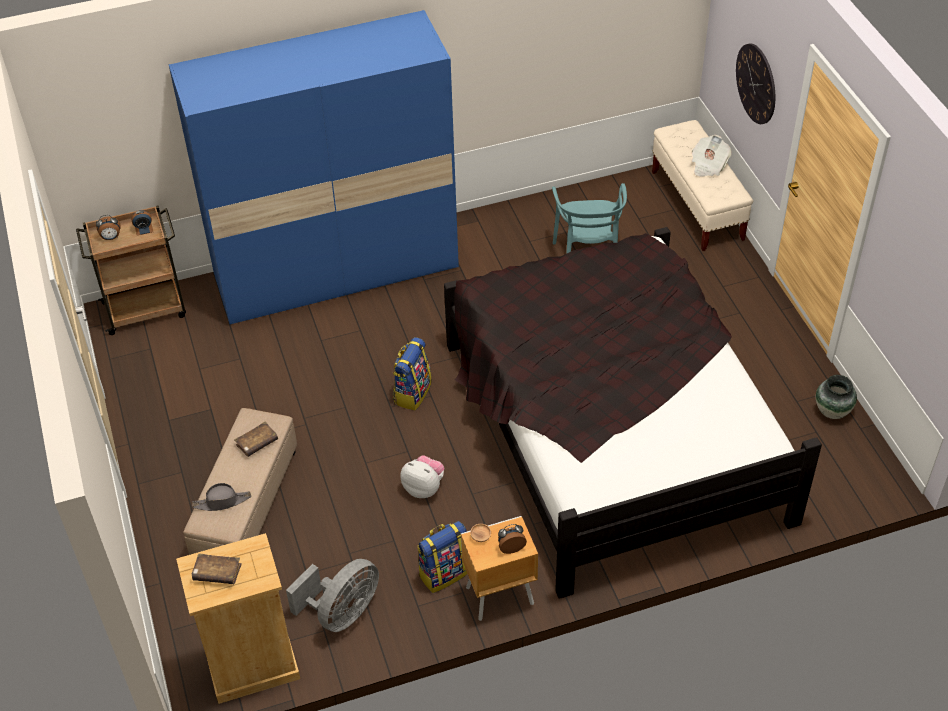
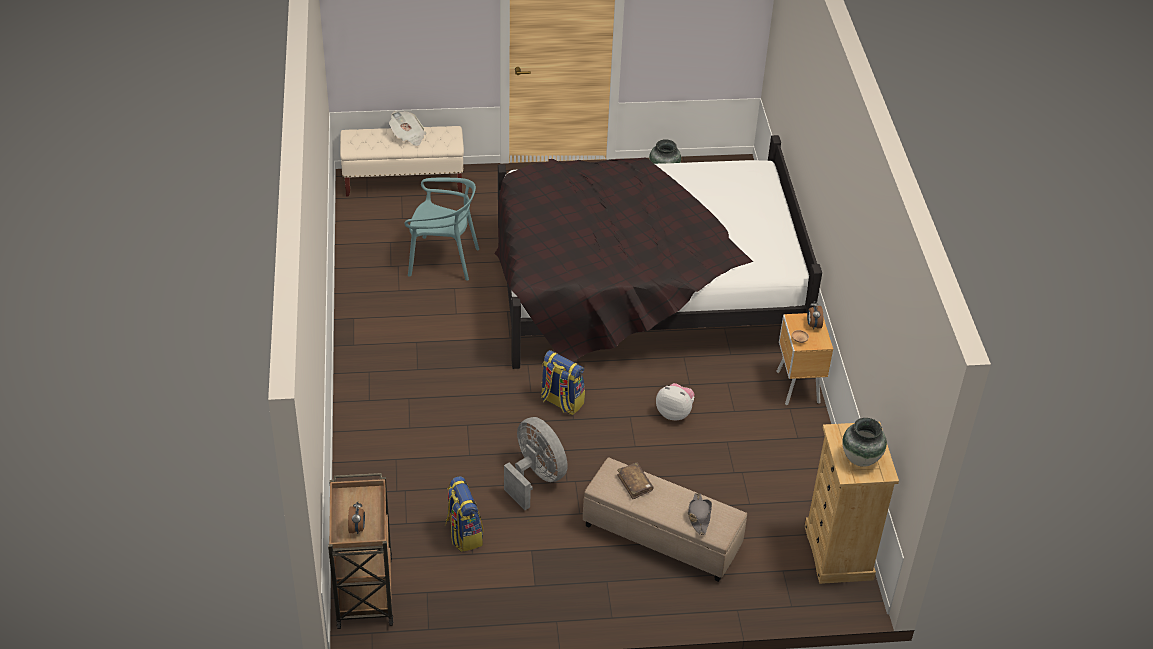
camera: 80 degrees left, 5 degrees down
alarm clock [131,210,153,236] -> none
blue wardrobe [169,10,459,325] -> none
brown book [192,554,242,584] -> vase [842,418,887,467]
grey fan [286,559,379,632] -> grey fan moved to [504,417,568,510]
plush toy [400,455,445,498] -> plush toy turned 75 degrees clockwise [656,383,695,420]
backpack [417,521,467,593] -> backpack moved to [445,476,484,552]
wall clock [736,44,775,124] -> none

